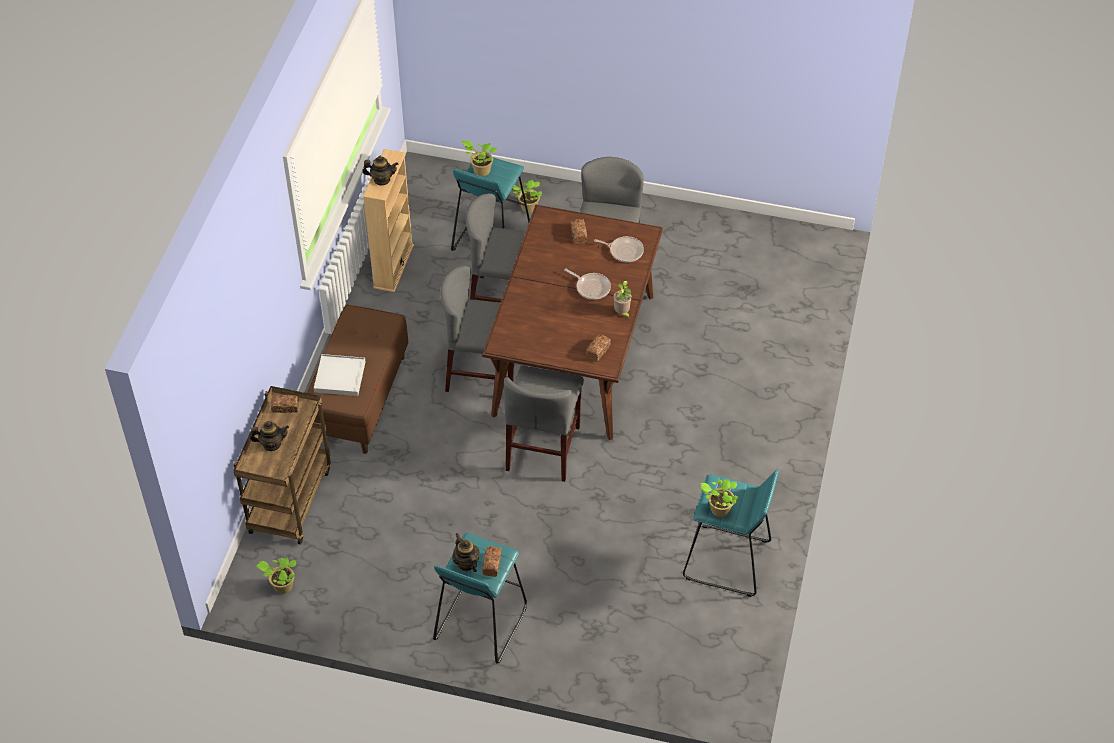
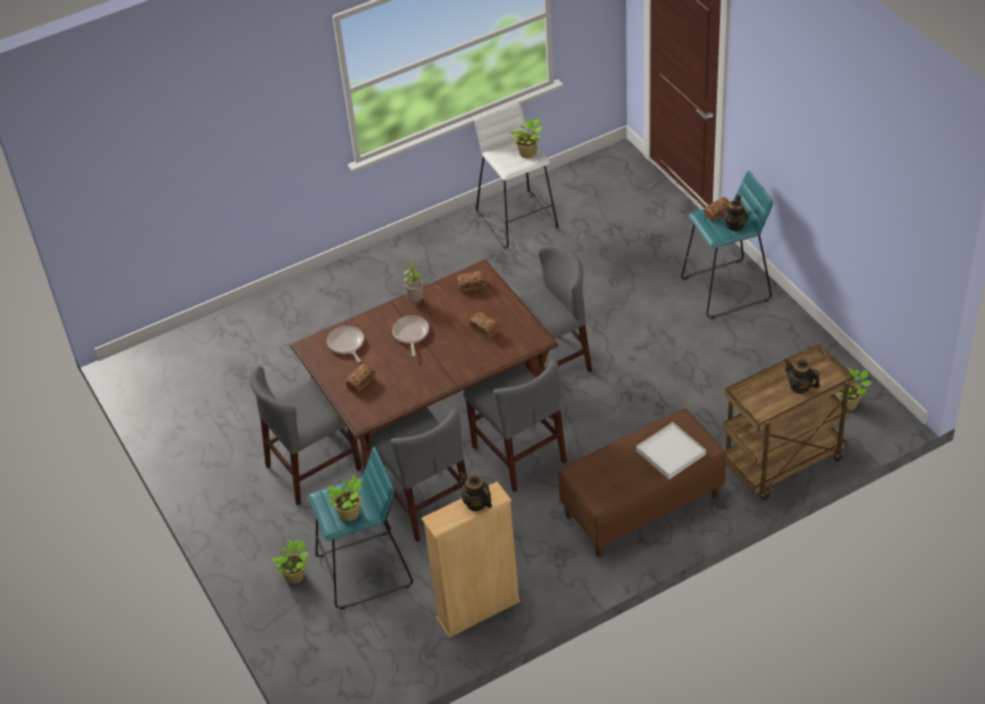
camera: 130 degrees left, 5 degrees down
bread [271,395,299,413] -> bread moved to [470,312,499,339]
turquoise stool [683,469,779,597] -> white stool [475,103,559,248]

